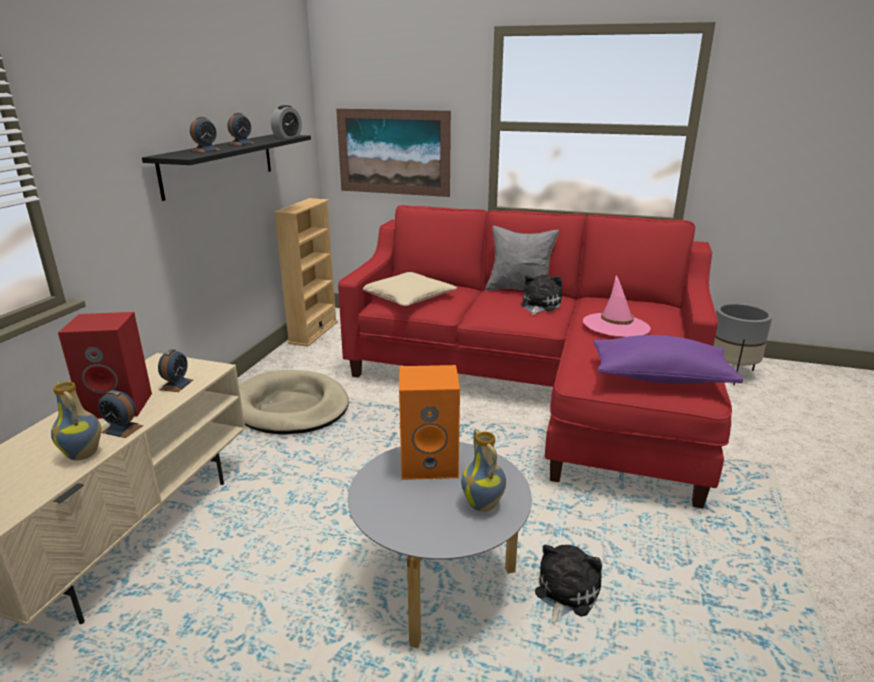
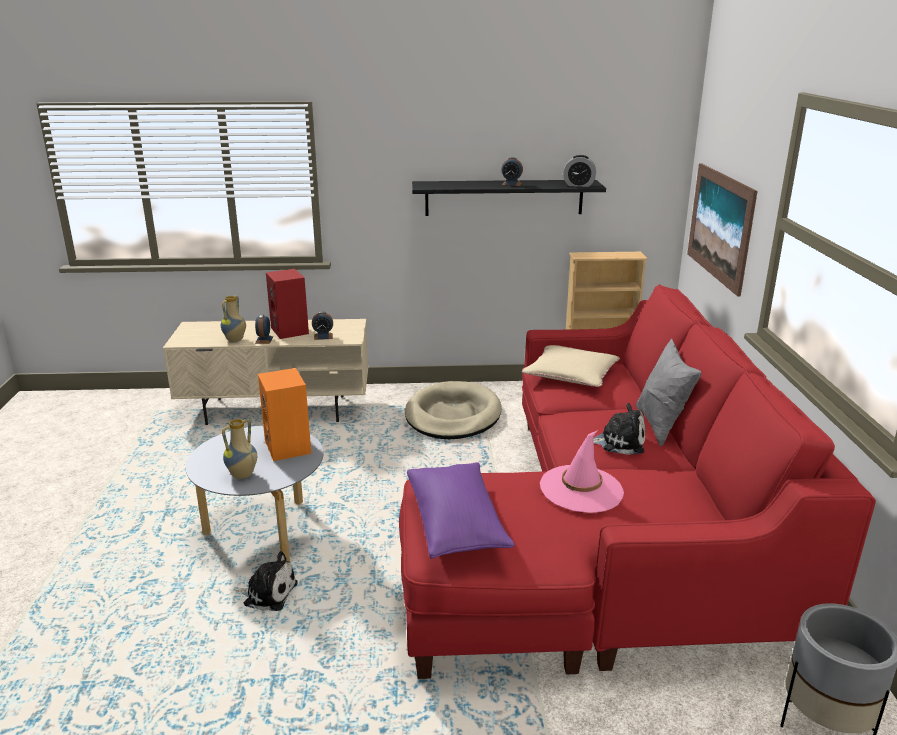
camera: 70 degrees right, 0 degrees up
alarm clock [190,117,220,152] -> none

